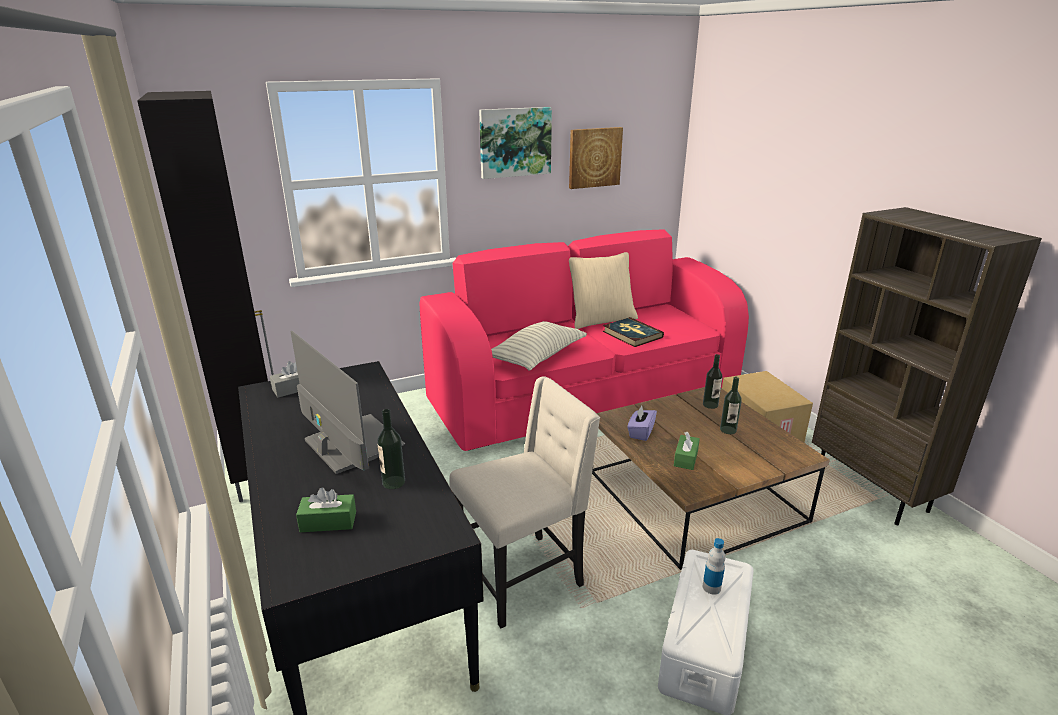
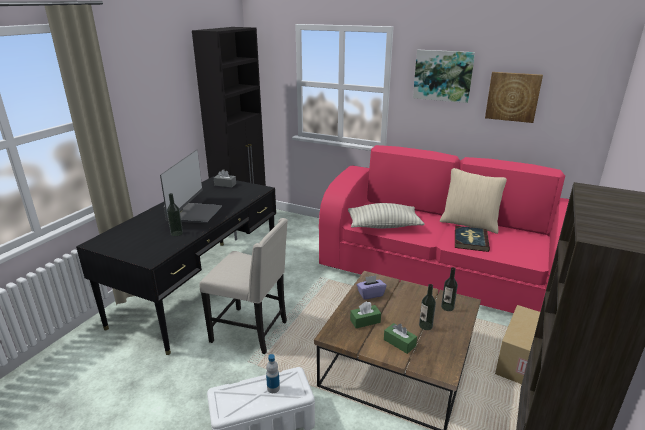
camera: 50 degrees right, 0 degrees up
green tissue box [296,488,356,532] -> green tissue box moved to [384,323,417,354]

